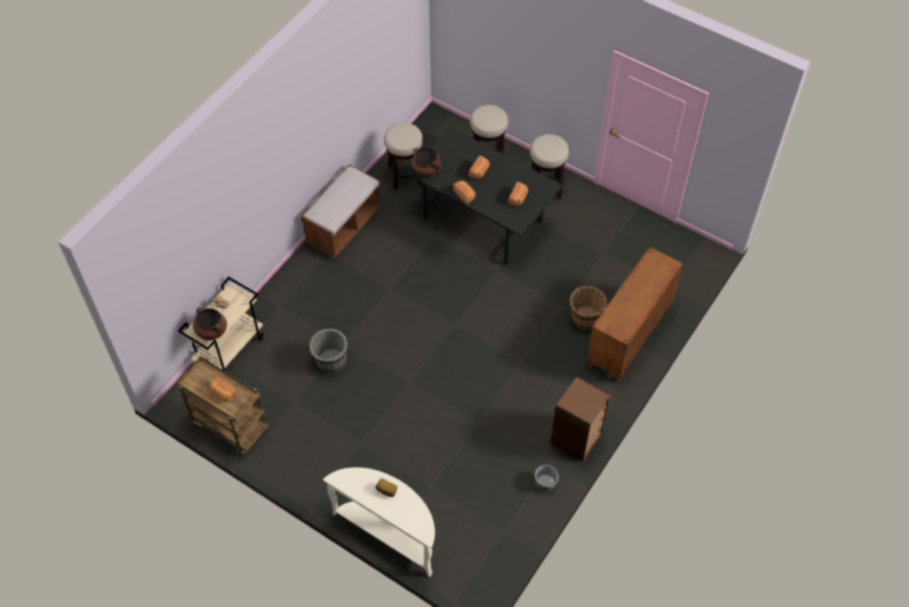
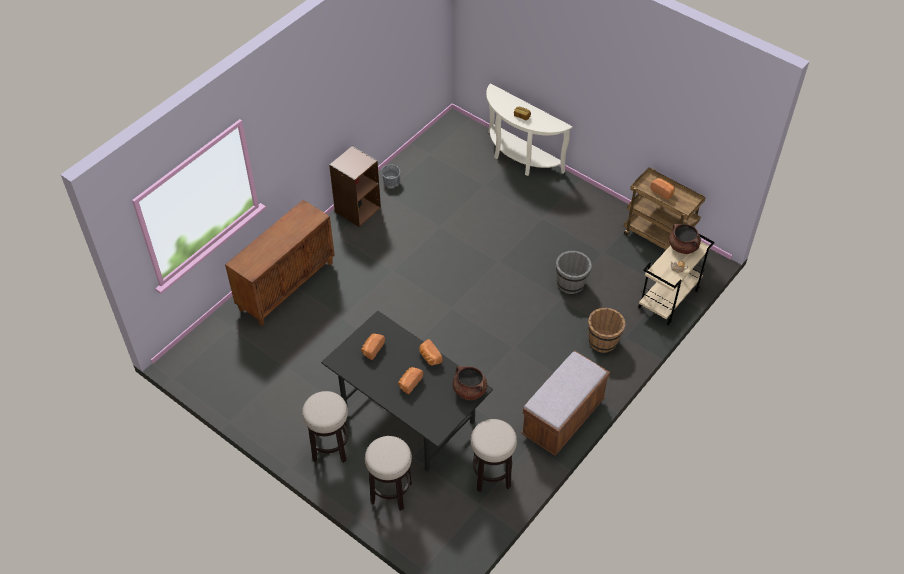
camera: 175 degrees left, 5 degrees down
brown bucket [570,286,607,330] -> brown bucket moved to [588,308,626,353]

